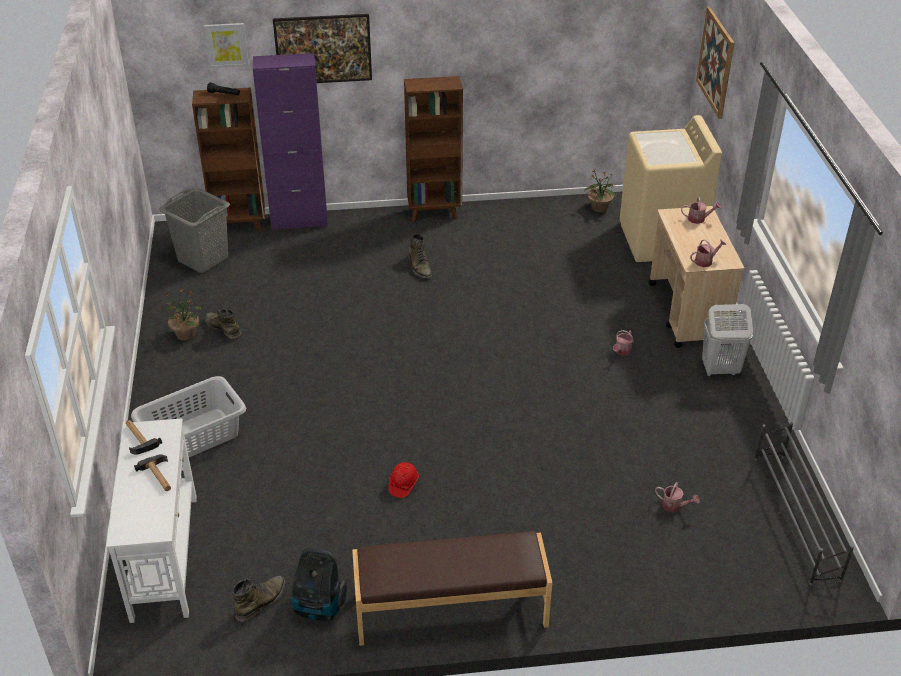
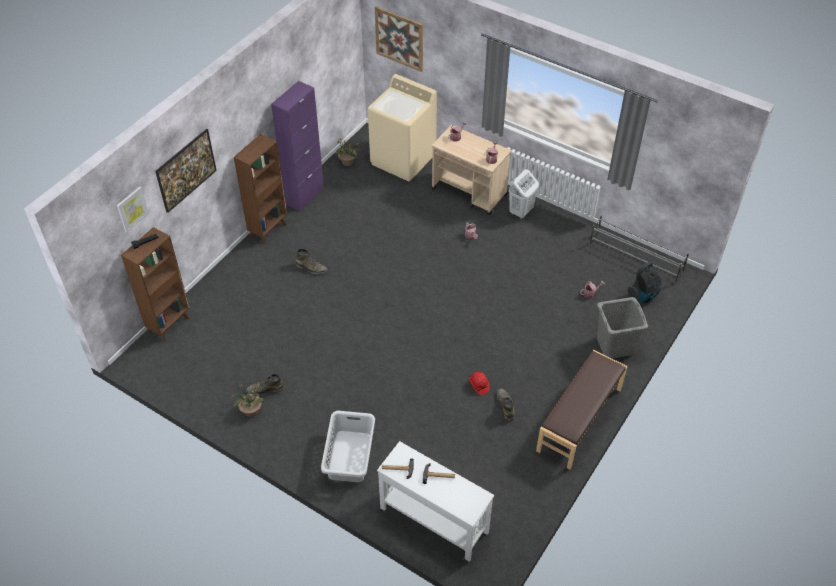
camera: 50 degrees left, 10 degrees up
grey laundry basket [159,188,230,273] -> grey laundry basket moved to [597,297,648,359]
green boot [233,576,286,622] -> green boot moved to [497,388,515,421]
purple cabinet [253,53,328,230] -> purple cabinet moved to [271,81,324,211]
vacuum cleaner [292,547,347,621] -> vacuum cleaner moved to [628,262,662,304]

